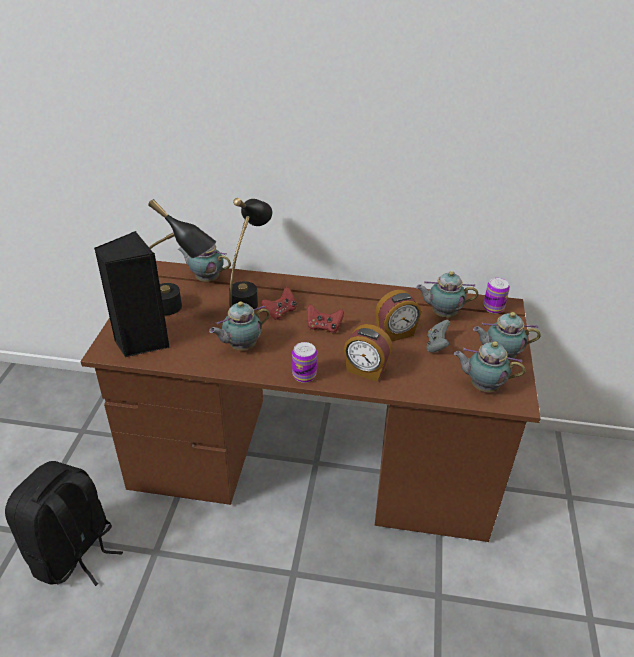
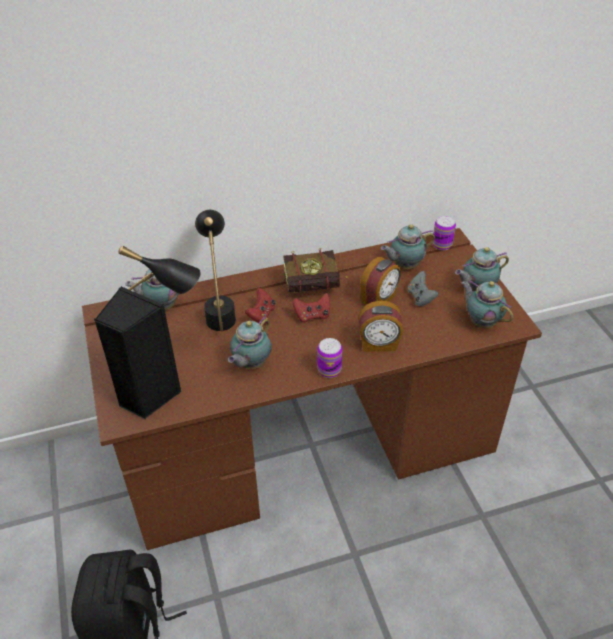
camera: 25 degrees left, 5 degrees up
teapot [454,341,525,392] -> teapot turned 60 degrees clockwise [461,280,513,328]
none -> book [283,248,347,293]

